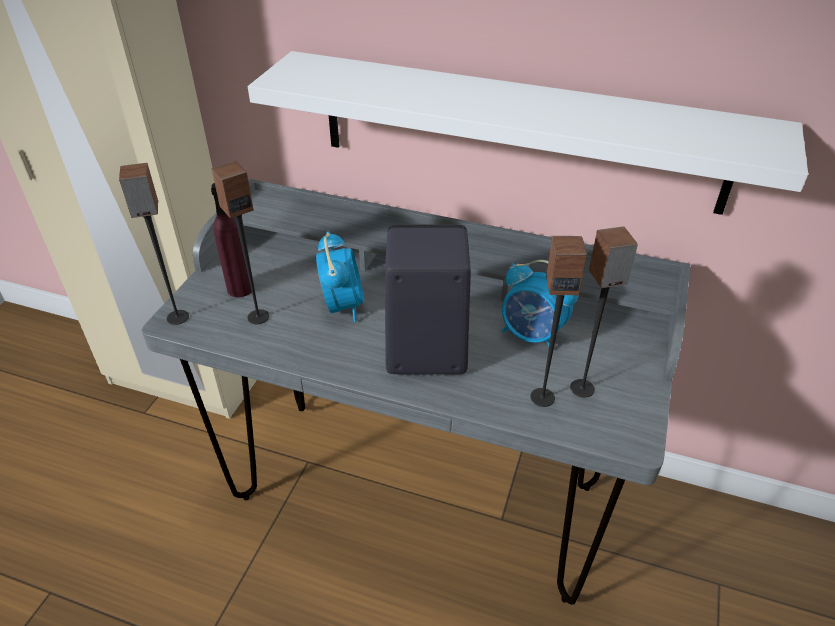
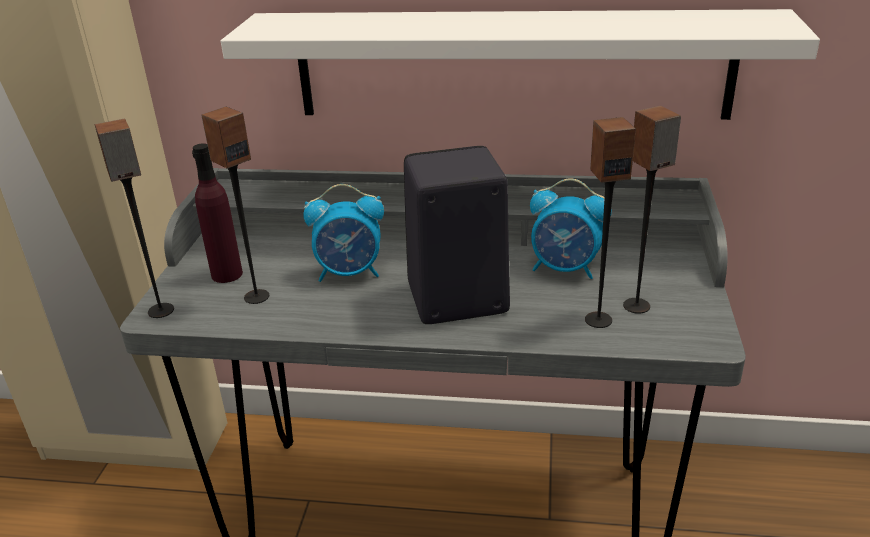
camera: 10 degrees left, 10 degrees down
alarm clock [316,231,364,322] -> alarm clock turned 105 degrees clockwise [303,184,384,282]

